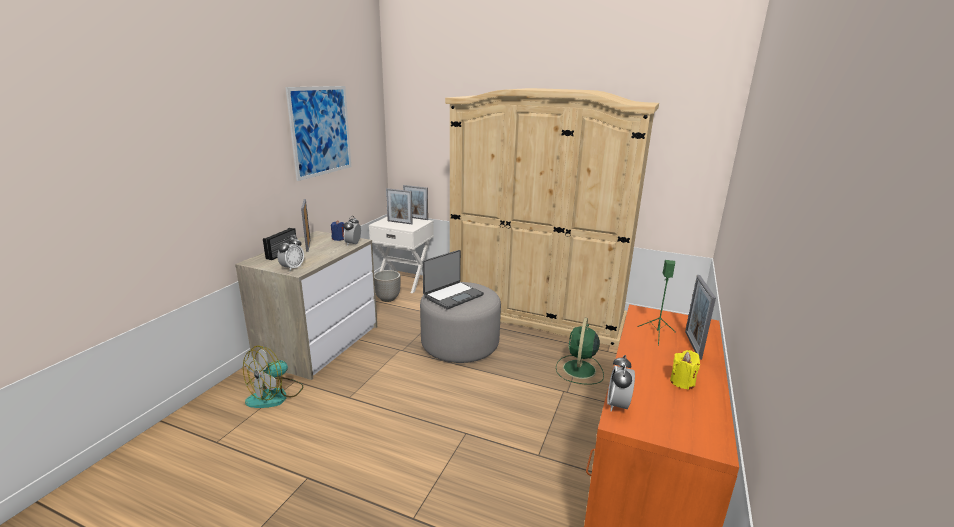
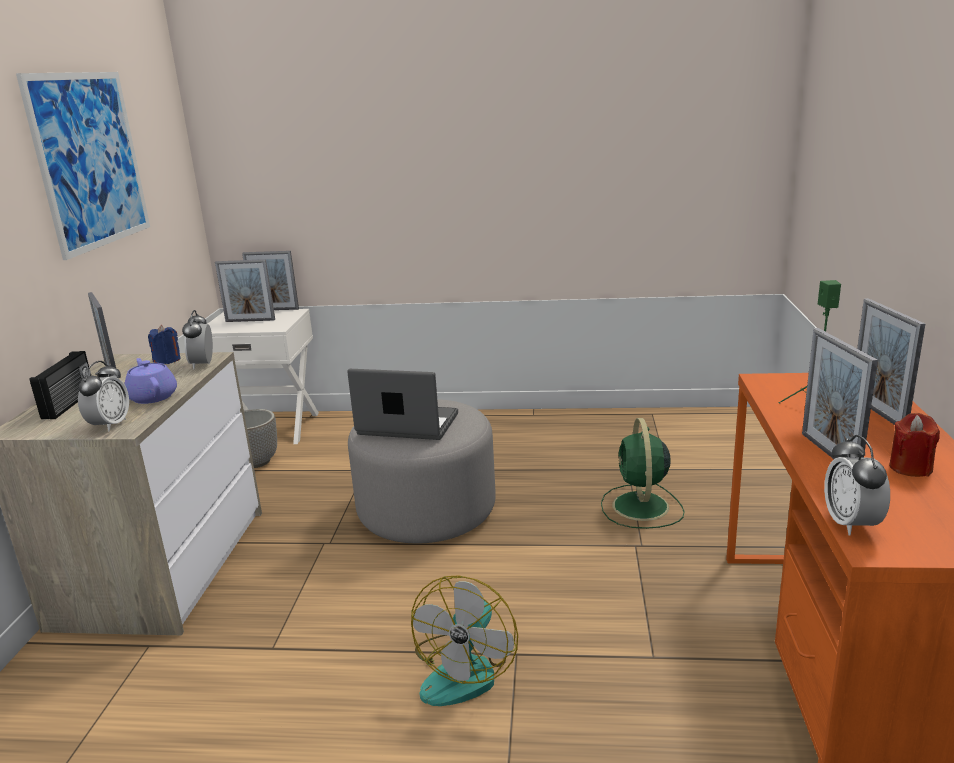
camera: 15 degrees left, 0 degrees up
fan [243,346,303,408] -> fan moved to [411,575,518,706]
laptop [422,250,484,309] -> laptop turned 105 degrees counterclockwise [347,369,458,440]
beige wardrobe [445,88,659,347] -> none
yellow candle [670,350,700,390] -> red candle [889,413,940,477]
none -> purple teapot [124,358,177,404]
none -> picture frame [802,328,878,459]

